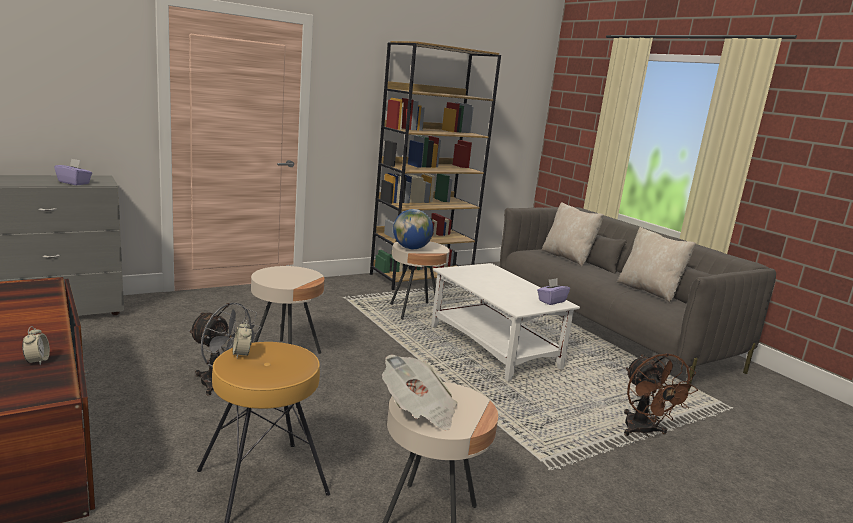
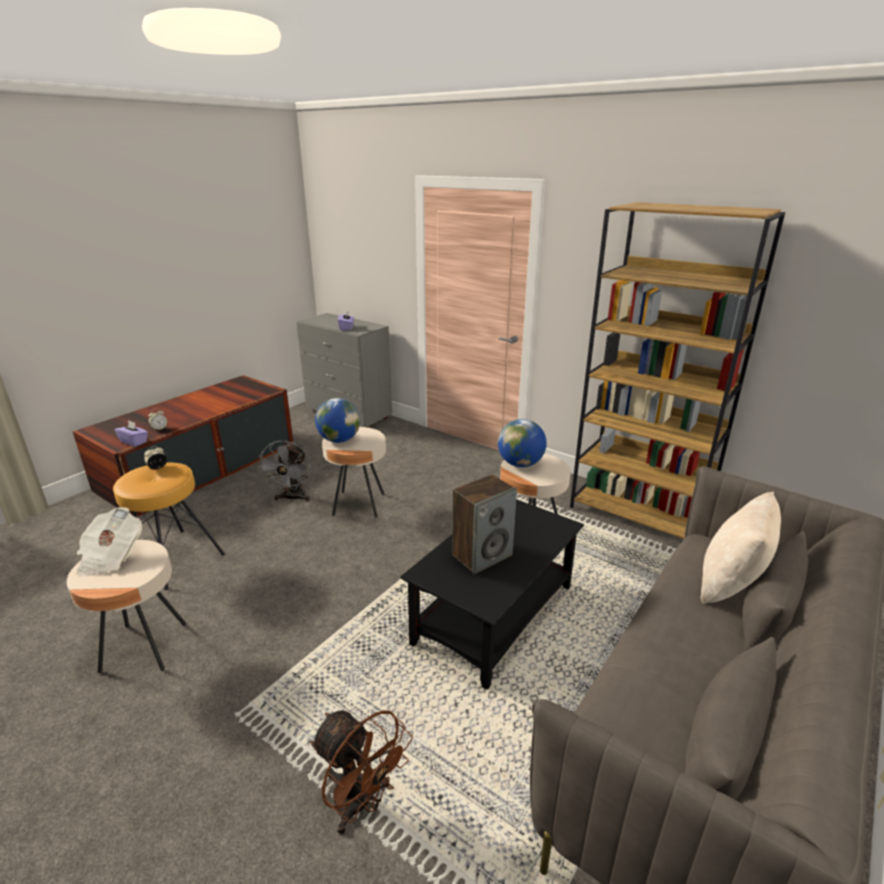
camera: 70 degrees right, 10 degrees up
white coffee table [431,263,580,381] -> black coffee table [400,499,584,690]
purple tissue box [537,278,570,305] -> purple tissue box moved to [115,421,148,447]
beige pillow [617,227,696,303] -> none
brown fan [624,353,698,437] -> brown fan turned 105 degrees counterclockwise [310,710,413,835]
none -> globe [315,398,360,443]
none -> speaker [452,474,517,574]

